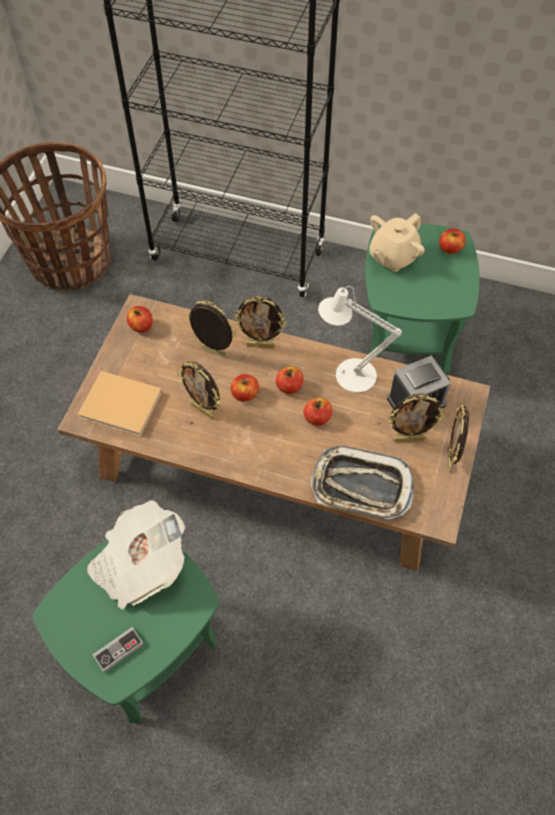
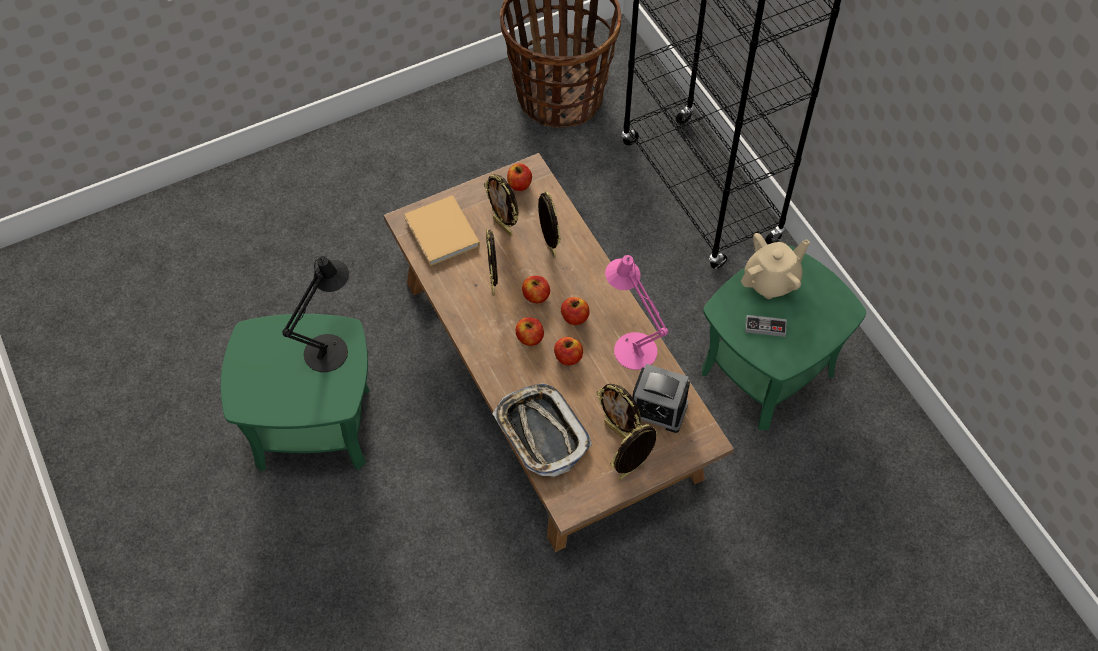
camera: 45 degrees right, 0 degrees up
newspaper [87,500,185,610] -> black table lamp [282,256,349,372]
game controller [93,627,144,673] -> game controller moved to [745,315,787,337]
picture frame [233,296,287,349] -> picture frame moved to [484,174,518,237]
white table lamp [318,286,402,392] -> pink table lamp [605,255,668,370]
beige teapot [369,213,425,272] -> beige teapot turned 150 degrees clockwise [741,233,810,299]
apple [439,228,466,254] -> apple moved to [516,317,544,346]

